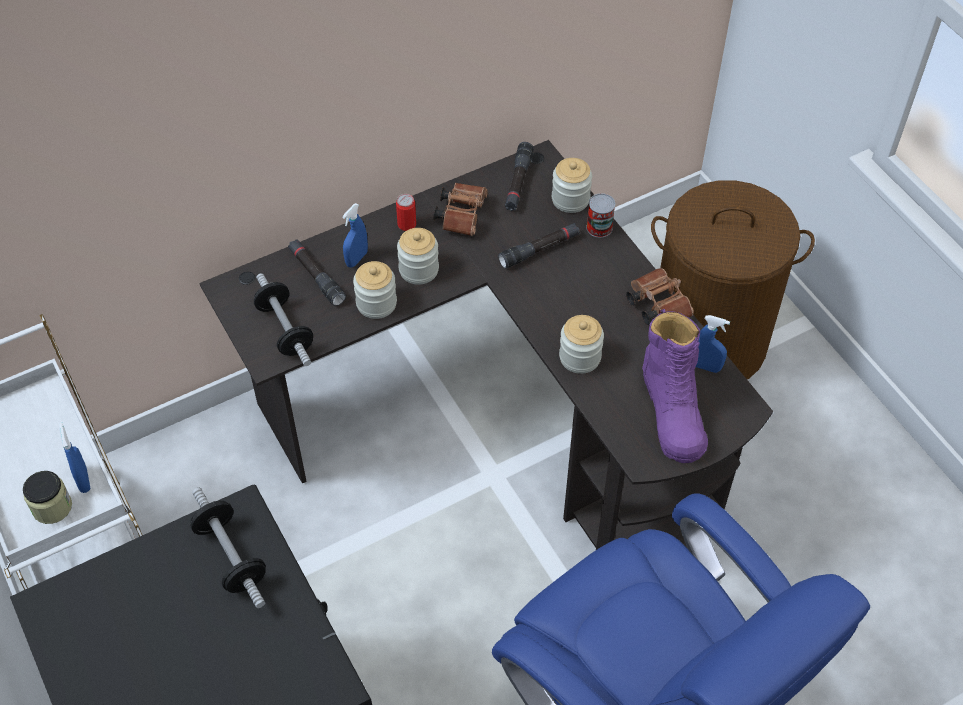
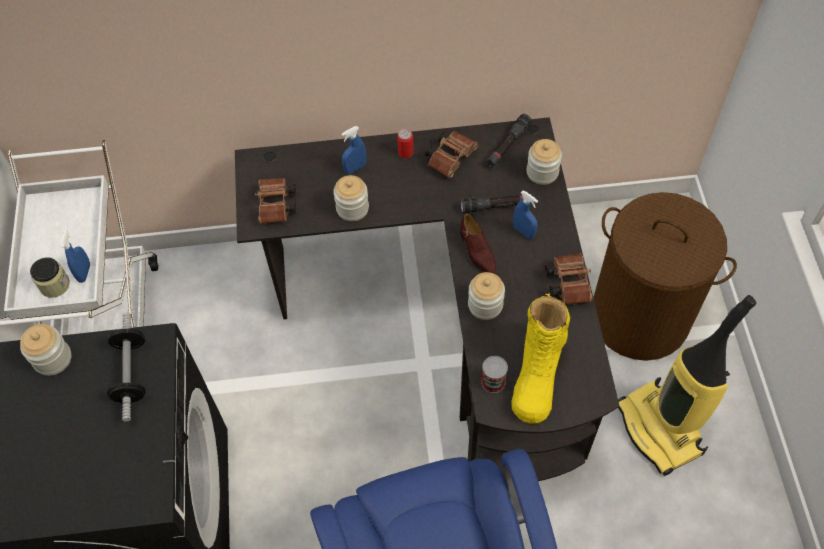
camera: 25 degrees right, 5 degrees up
dumbbell [254,273,313,366] -> brown binoculars [255,178,297,224]
black flashlight [288,239,346,306] -> none
jar [397,228,439,285] -> jar moved to [20,324,72,376]
can [586,193,615,238] -> can moved to [481,356,508,393]
purple boot [642,309,708,463] -> yellow boot [511,293,570,424]
blue spray bottle [696,315,730,373] -> blue spray bottle moved to [513,191,538,239]
none -> brown shoe [460,214,496,274]
none -> vacuum cleaner [618,295,756,476]

